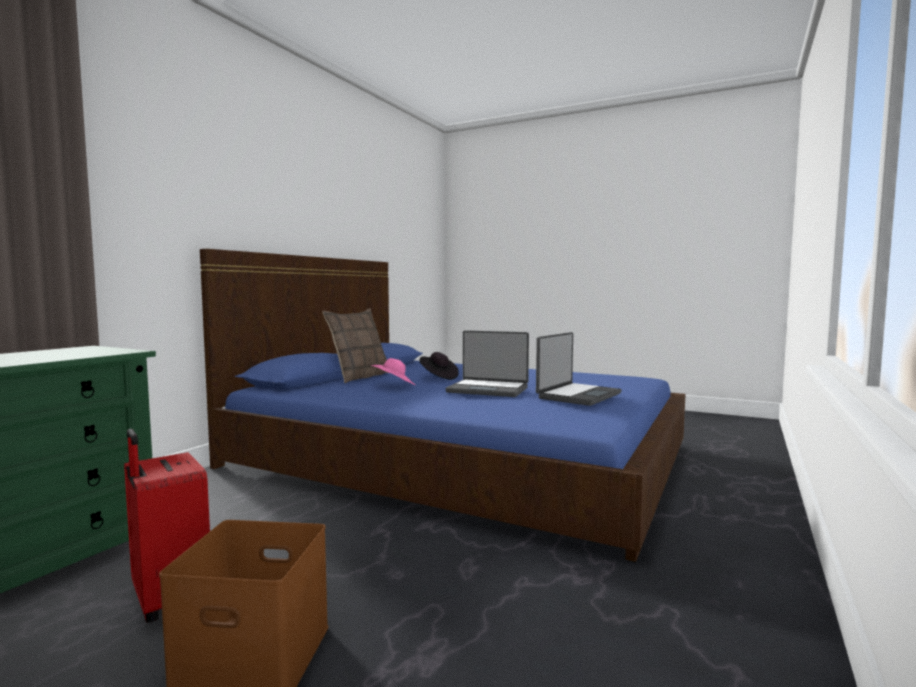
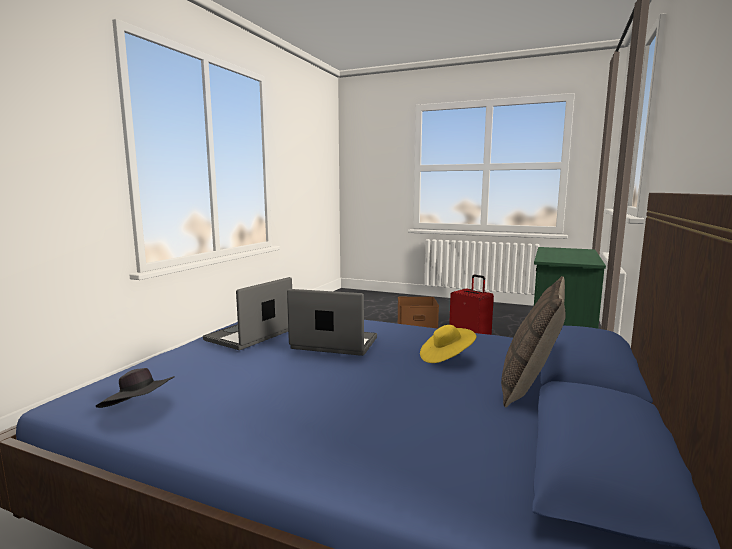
camera: 175 degrees right, 5 degrees up
pink hat [371,358,415,385] -> yellow hat [420,325,476,363]
black hat [419,352,459,380] -> black hat moved to [96,368,175,408]

